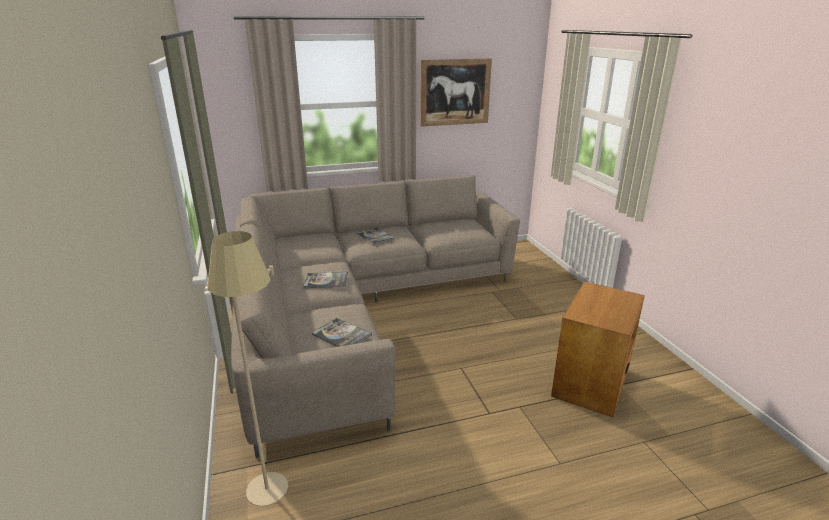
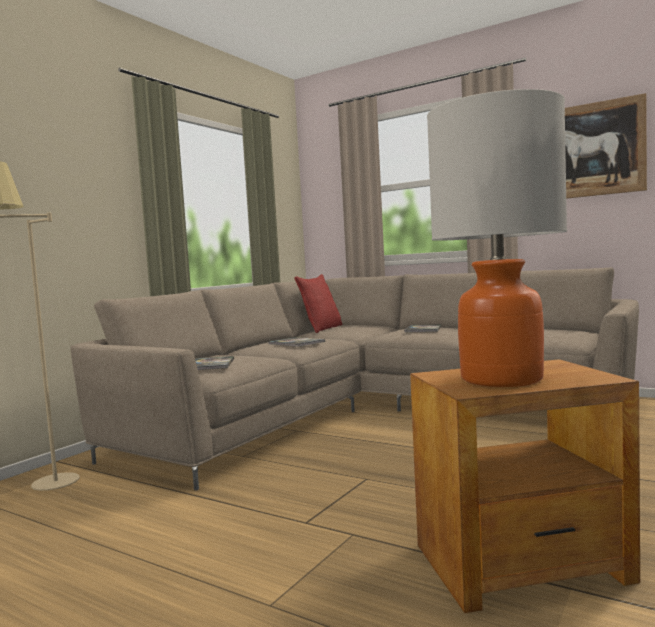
camera: 50 degrees right, 20 degrees down
none -> red pillow [294,274,342,333]
none -> table lamp [427,89,567,387]

